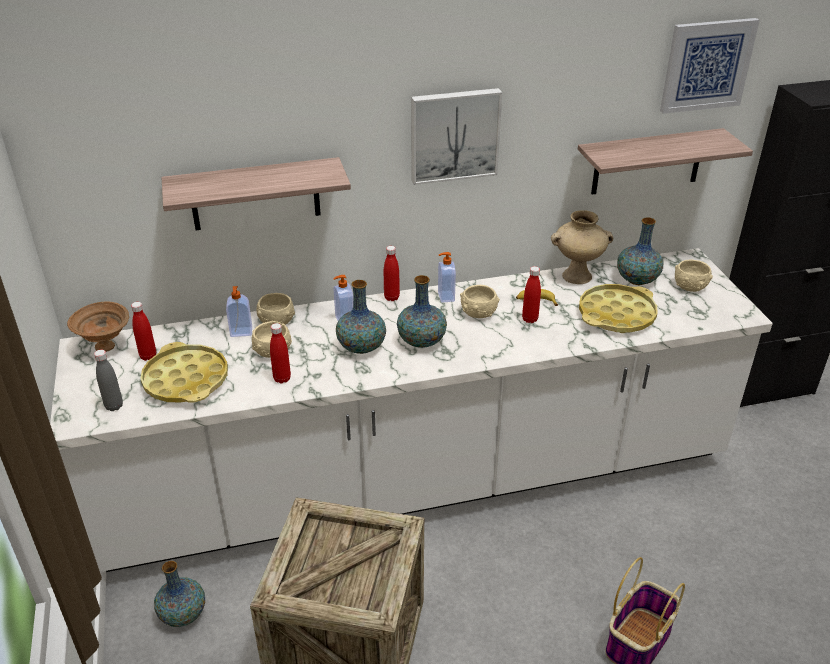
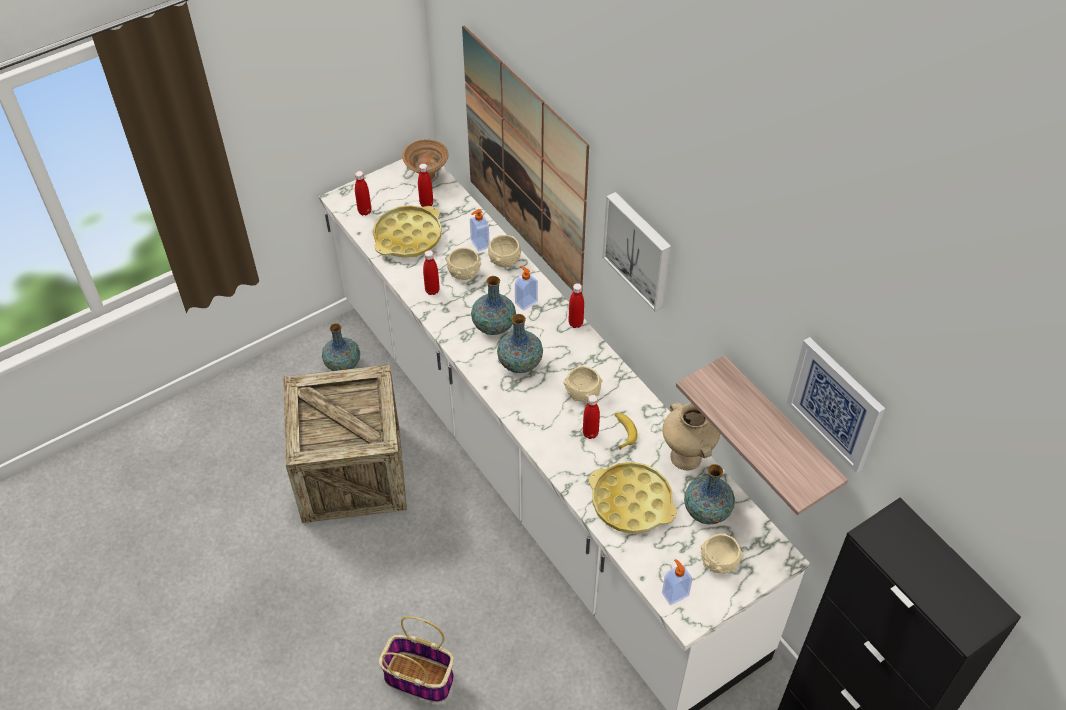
camera: 70 degrees right, 15 degrees up
grey bottle [94,350,123,411] -> red bottle [355,171,372,215]
shelf [161,157,351,230] -> picture [462,25,589,292]
soap dispenser [438,252,456,303] -> soap dispenser moved to [662,559,693,605]

